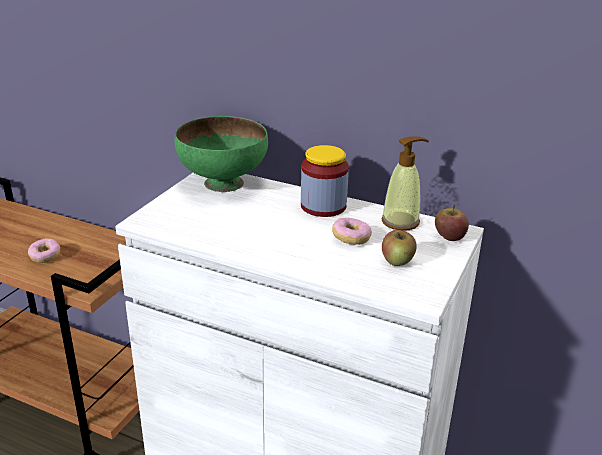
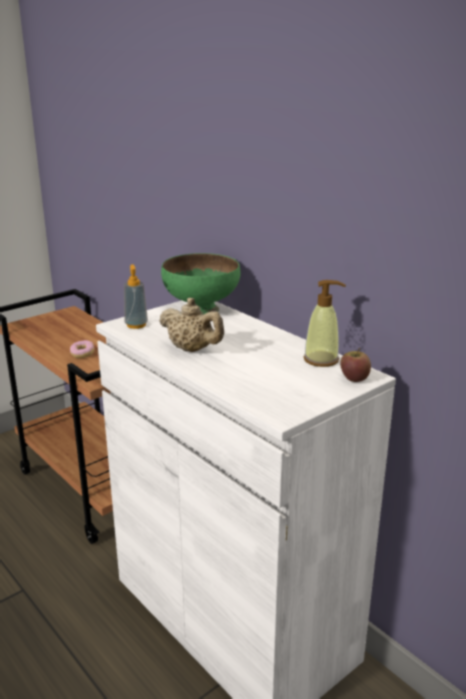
camera: 25 degrees right, 5 degrees down
jar [301,145,349,217] -> none
donut [332,218,372,245] -> none
apple [382,230,417,266] -> none
none -> soap dispenser [124,264,148,329]
none -> beige teapot [159,298,224,352]

